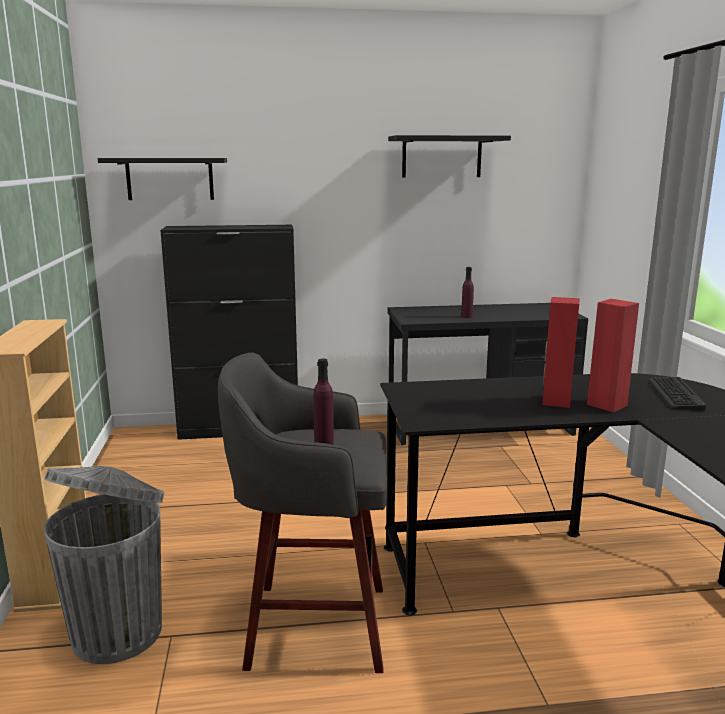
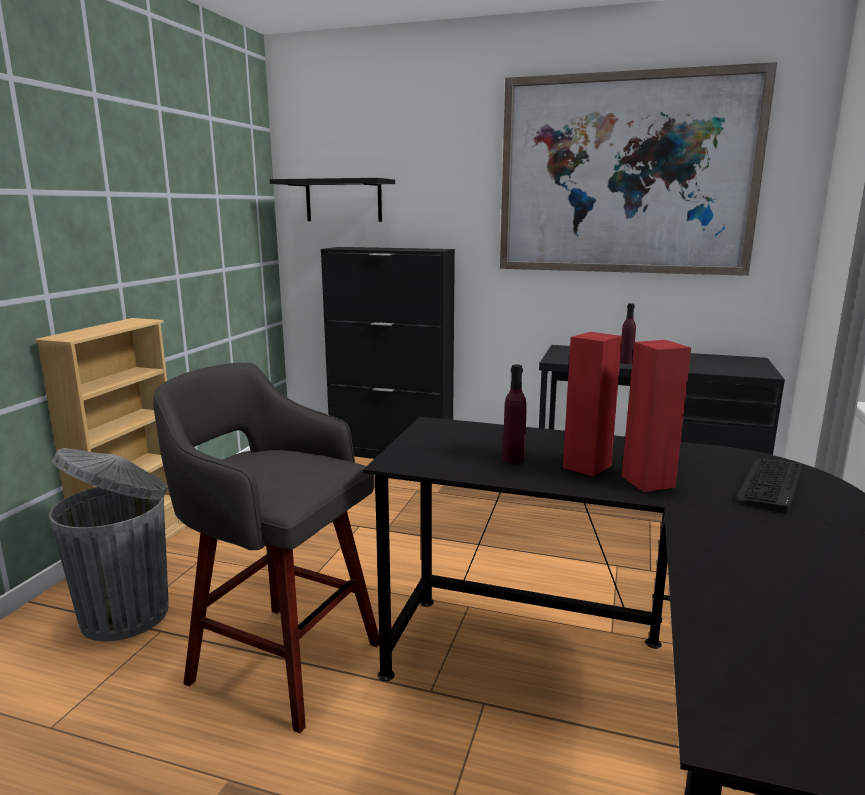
camera: 25 degrees right, 0 degrees up
purple bottle [313,359,334,445] -> purple bottle moved to [503,365,527,464]
black shelf [388,135,511,178] -> picture [500,62,777,276]

